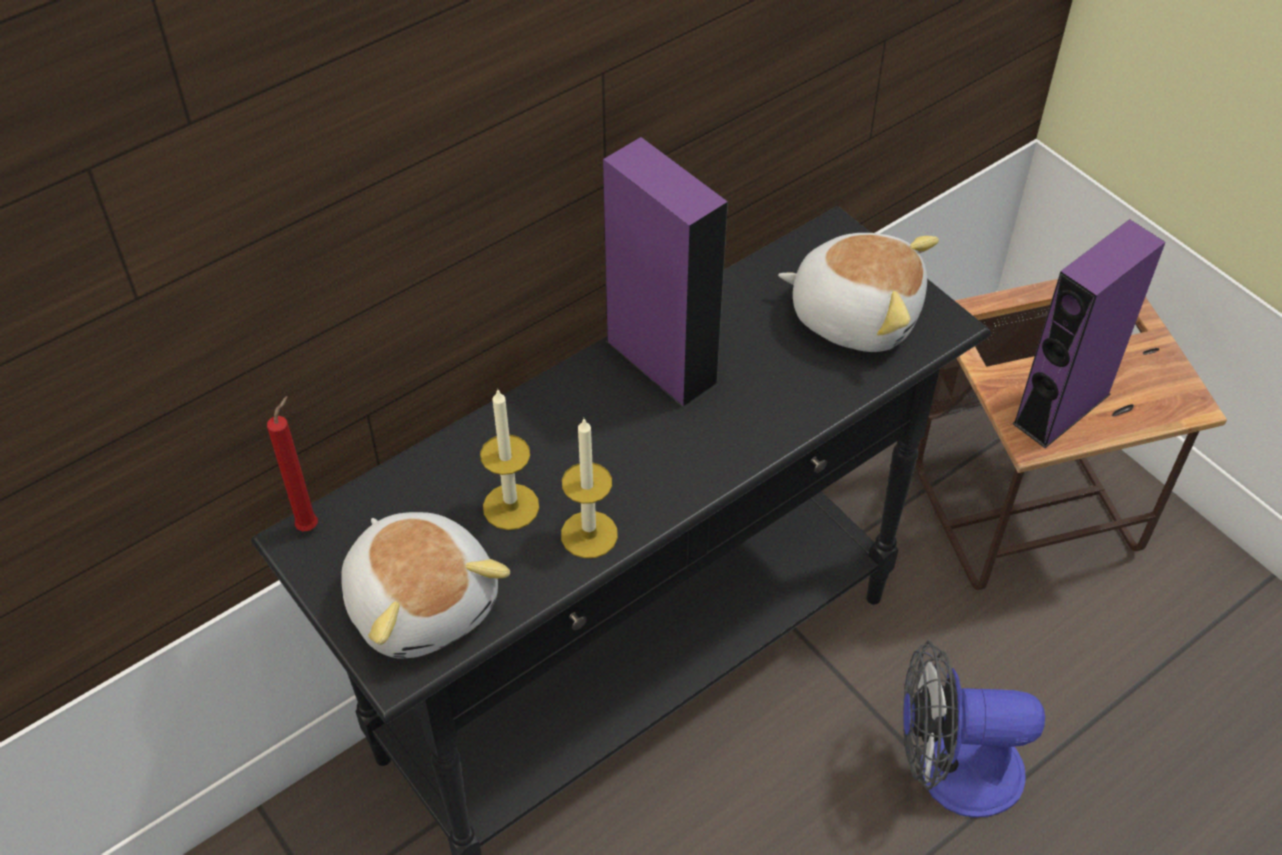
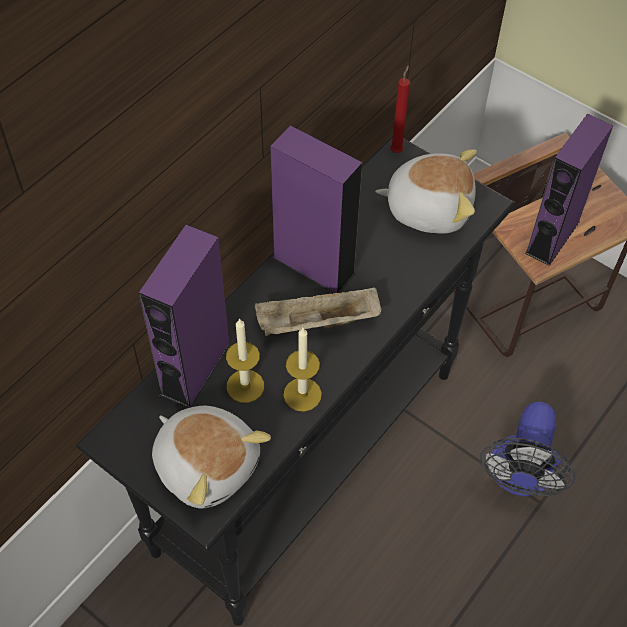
camera: 15 degrees left, 5 degrees up
red candle [267,396,318,531] -> red candle moved to [390,65,410,153]
fan [903,641,1045,818] -> fan turned 60 degrees counterclockwise [480,402,575,496]
none -> purple speaker [139,225,231,408]
none -> beige tray [255,287,381,336]

